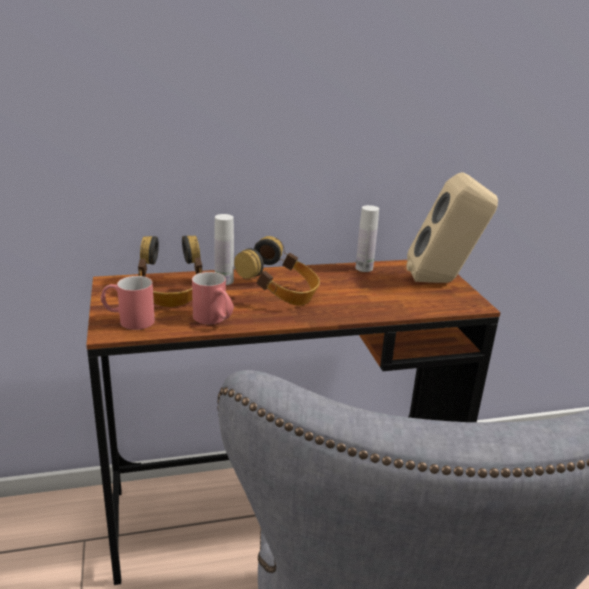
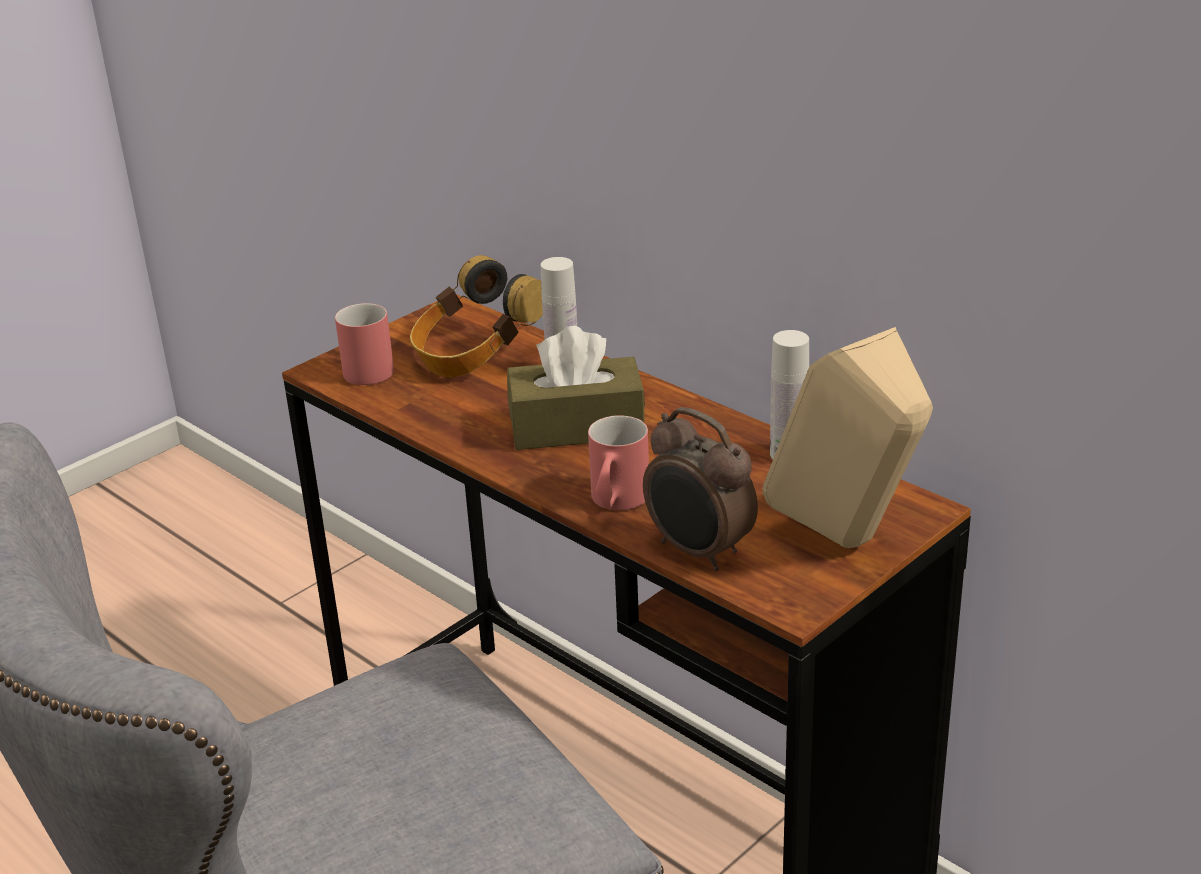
camera: 60 degrees right, 5 degrees up
red mug [192,272,234,324] -> red mug moved to [588,415,649,510]
headphones [234,236,320,306] -> brown tissue box [507,326,645,450]
none -> alarm clock [643,407,758,571]

